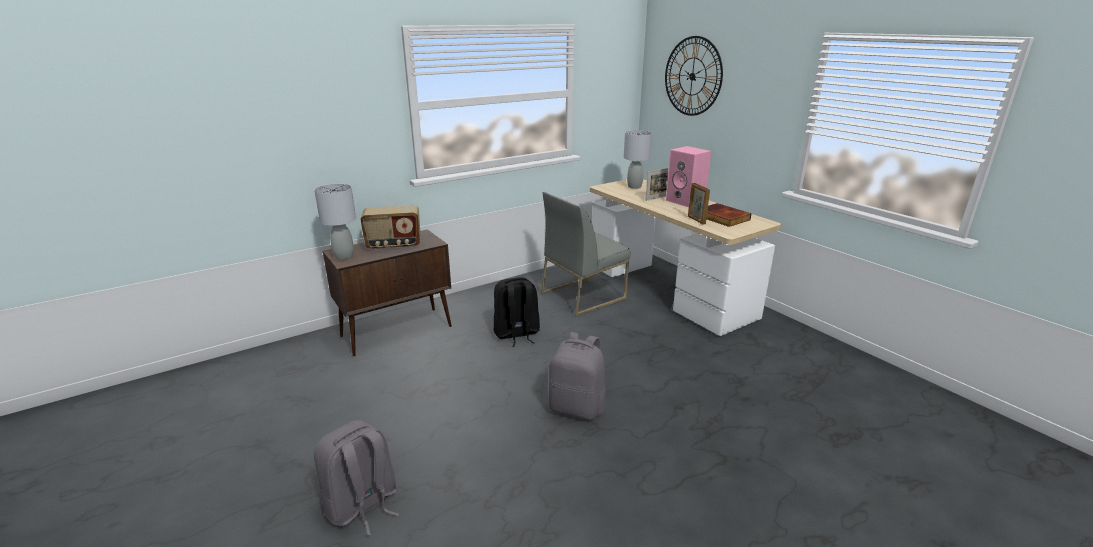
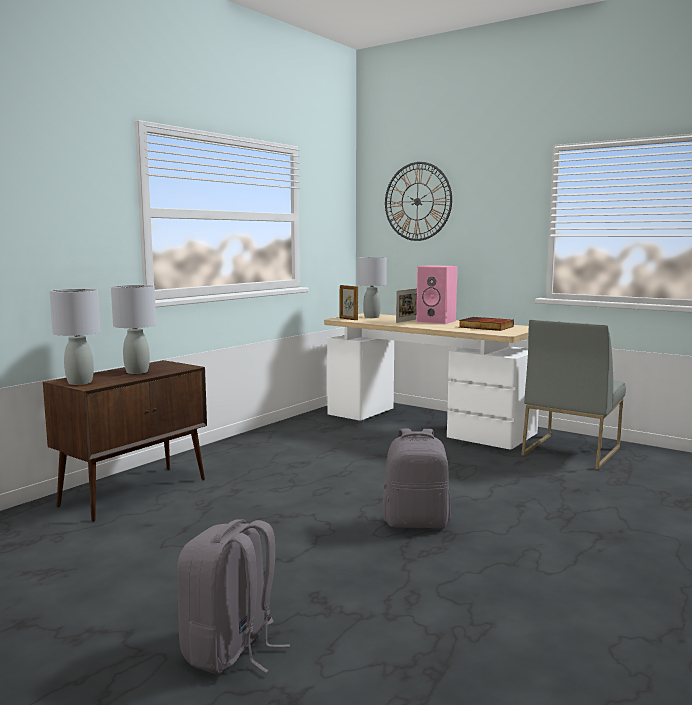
camera: 20 degrees left, 15 degrees down
radio [360,205,420,250] -> grey table lamp [111,285,156,374]
black backpack [494,277,540,347] -> none
grey chair [541,192,630,316] -> grey chair moved to [521,320,626,470]
picture frame [688,183,710,225] -> picture frame moved to [339,285,358,320]

